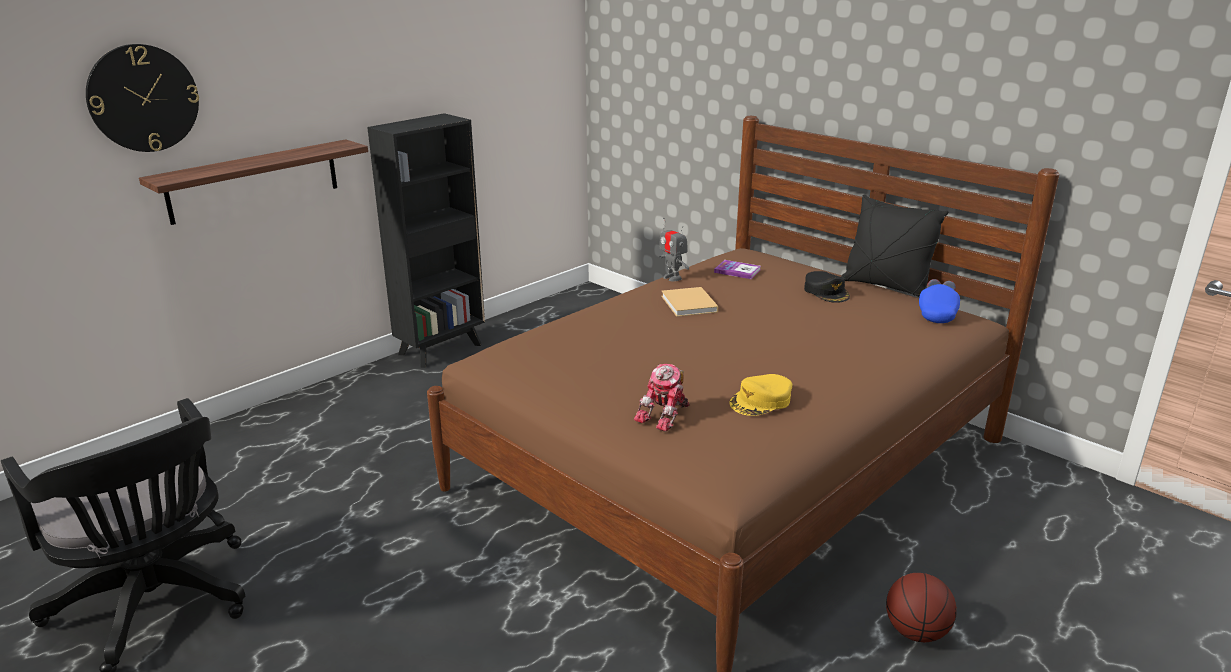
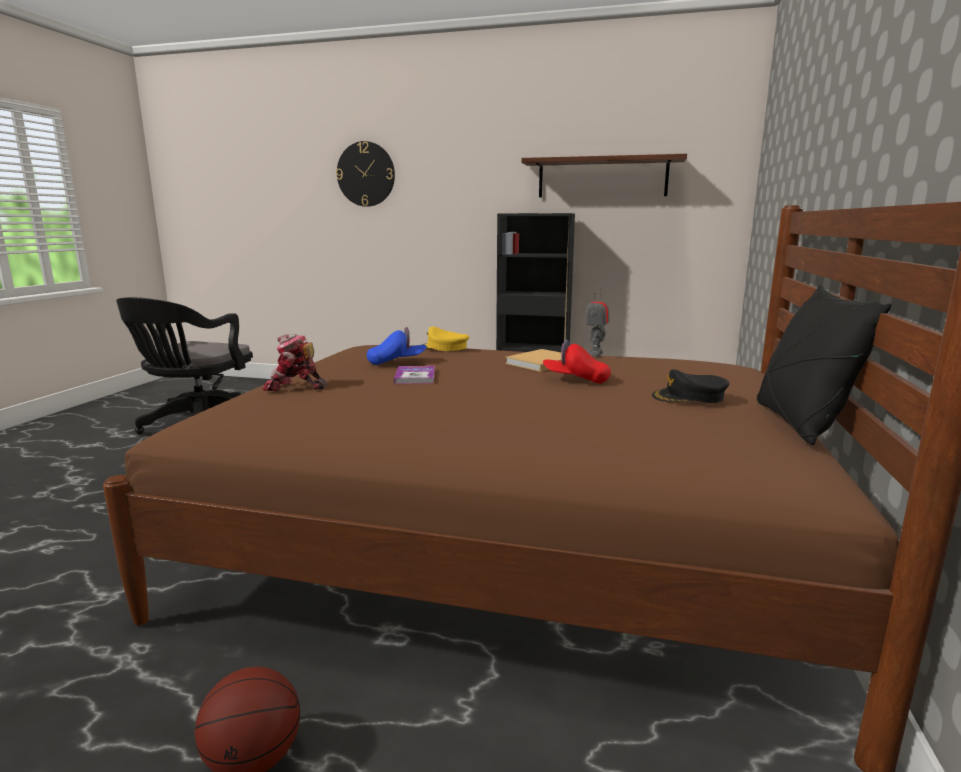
camera: 60 degrees right, 10 degrees down
shelf [139,139,368,225] -> shelf moved to [521,154,687,197]
book [714,260,761,279] -> book moved to [394,366,435,384]
yellow cap [730,374,792,416] -> yellow cap moved to [422,326,470,351]
black cap [804,271,850,303] -> black cap turned 45 degrees clockwise [652,369,730,403]
blue cap [919,279,960,323] -> blue cap moved to [367,327,426,365]
none -> red cap [543,340,611,384]

